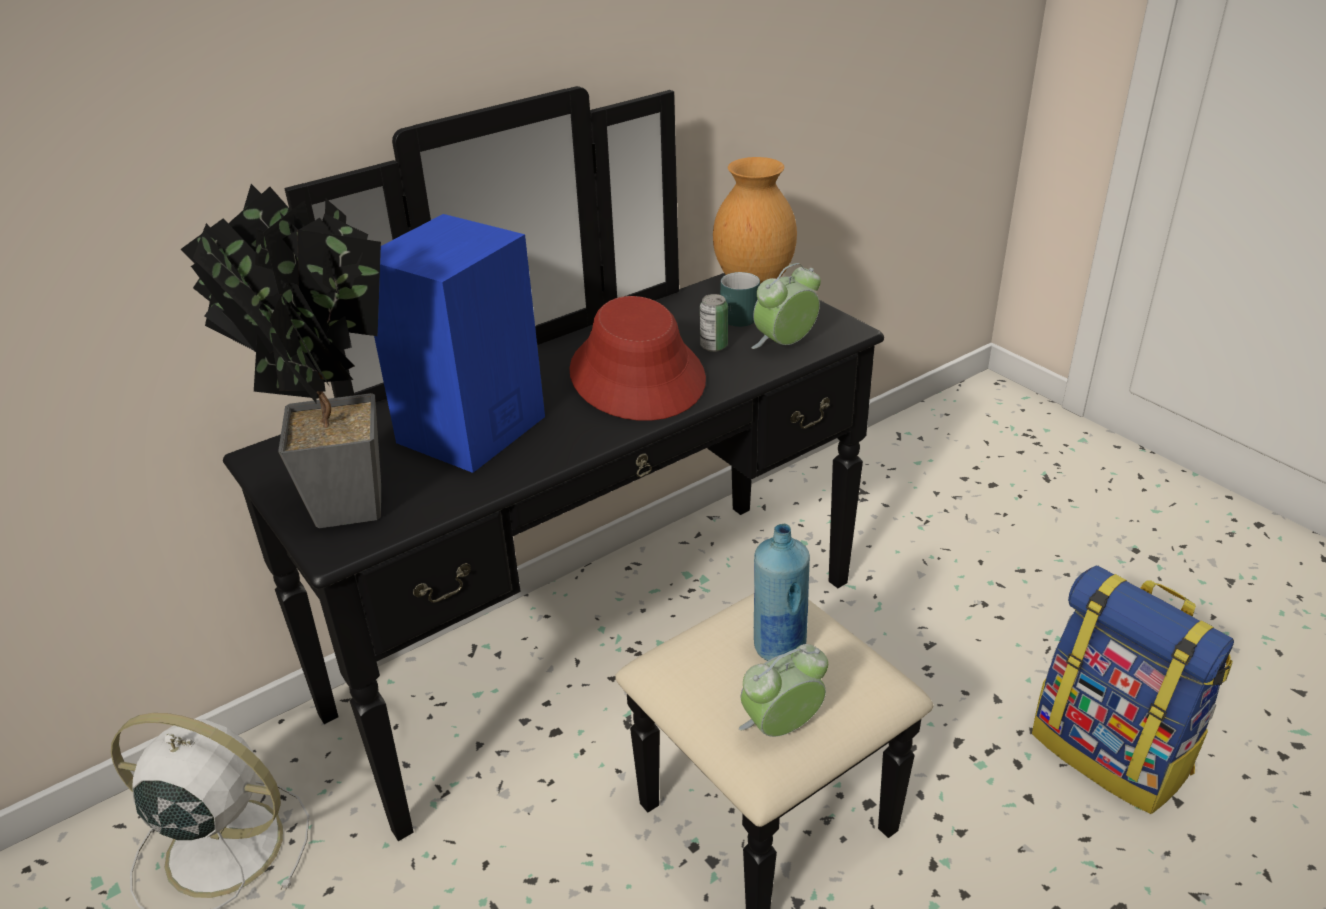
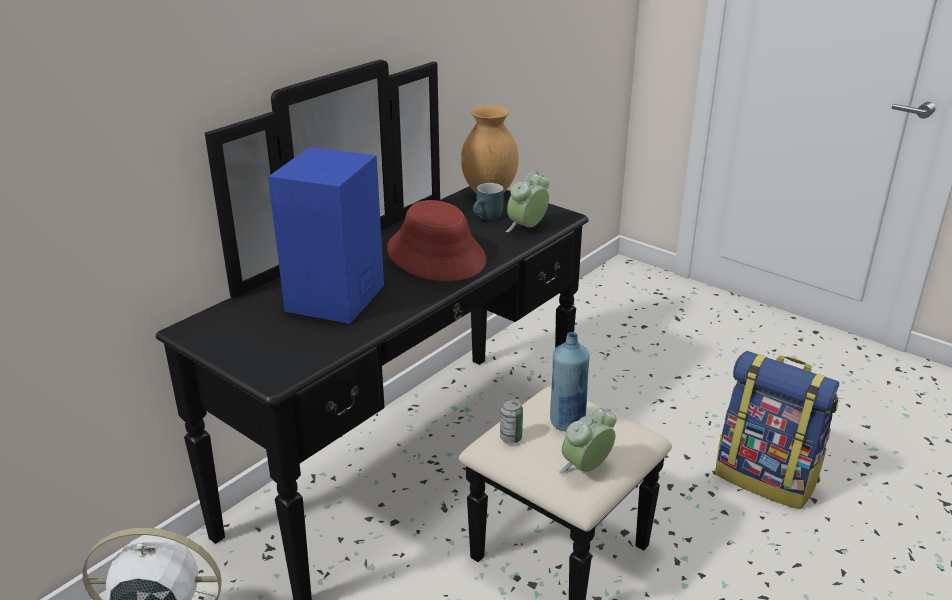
camera: 15 degrees left, 5 degrees down
potted plant [181,184,381,528] -> none
can [700,294,728,352] -> can moved to [500,399,523,444]

